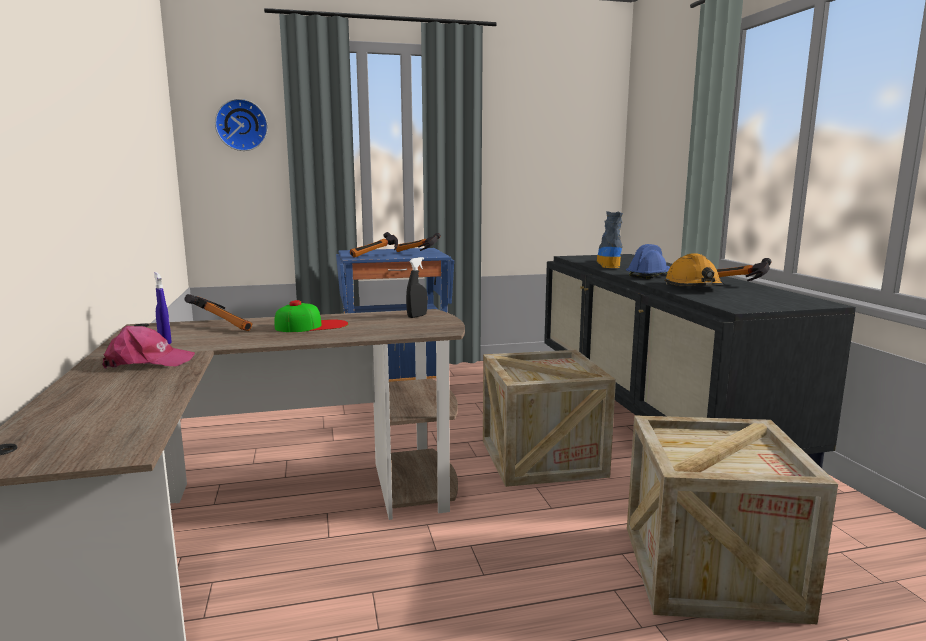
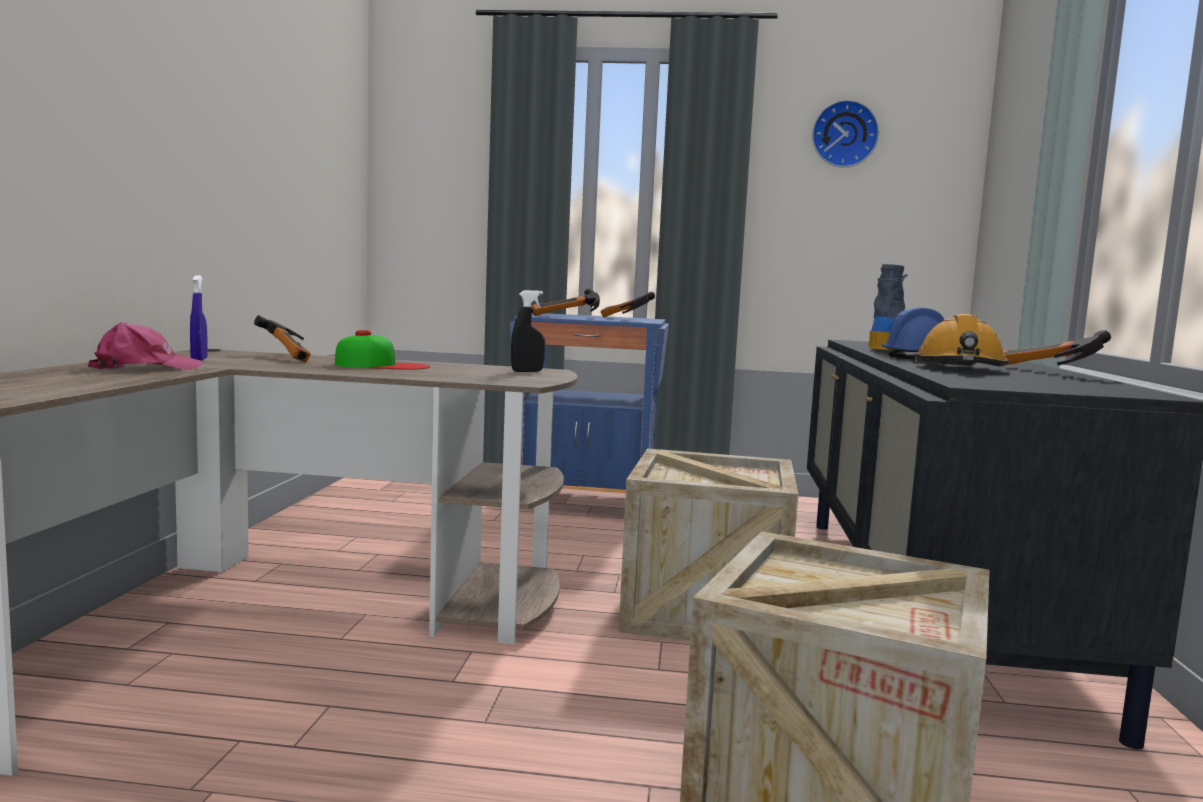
camera: 20 degrees right, 5 degrees down
pink cap [102,326,195,369] -> pink cap turned 45 degrees counterclockwise [88,322,202,370]
wall clock [215,99,268,151] -> wall clock moved to [812,100,879,168]

